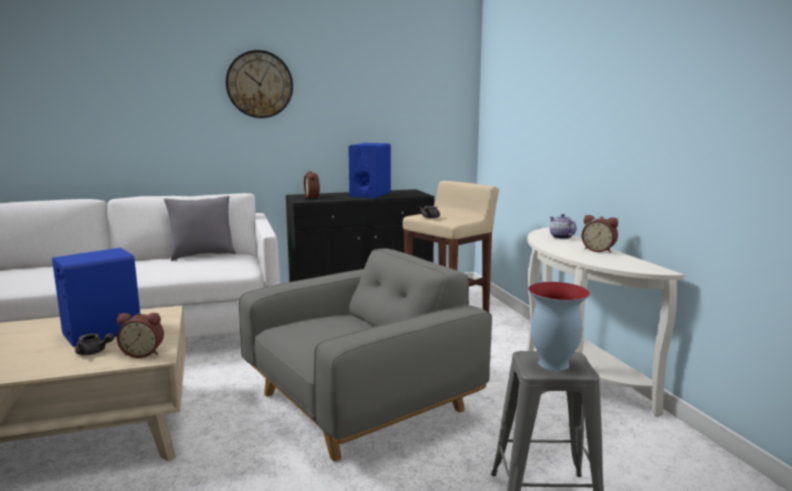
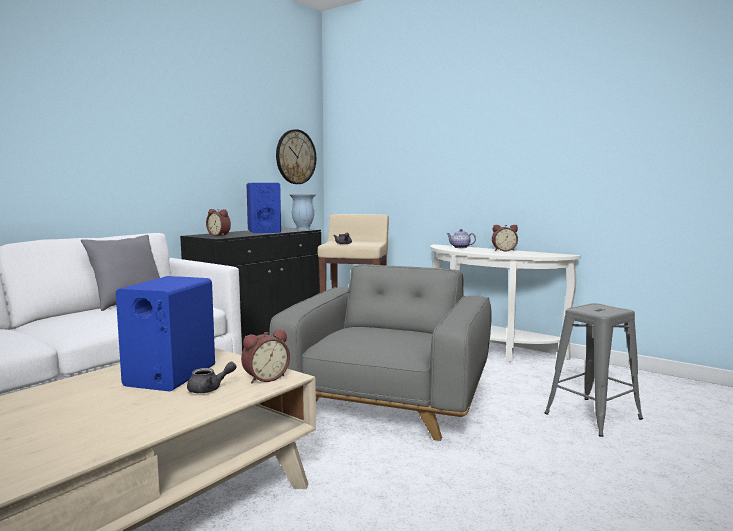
camera: 35 degrees left, 5 degrees down
wall clock [226,50,293,118] -> wall clock moved to [276,129,316,184]
vase [528,282,590,371] -> vase moved to [290,194,316,230]

